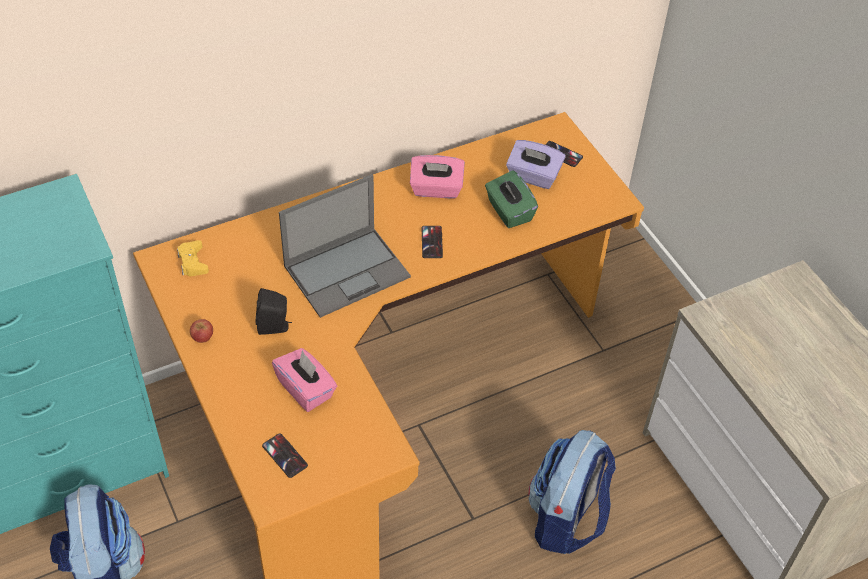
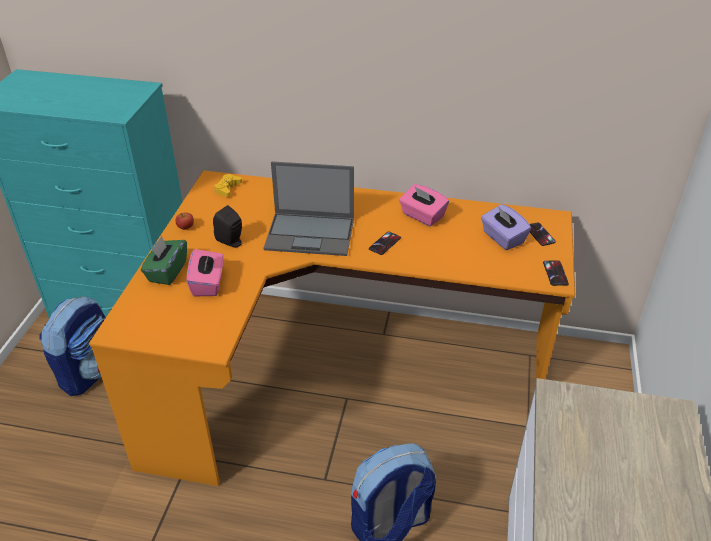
camera: 40 degrees right, 10 degrees down
phone [262,433,308,478] -> phone moved to [543,260,569,286]
green tissue box [485,170,538,228] -> green tissue box moved to [141,236,187,285]

